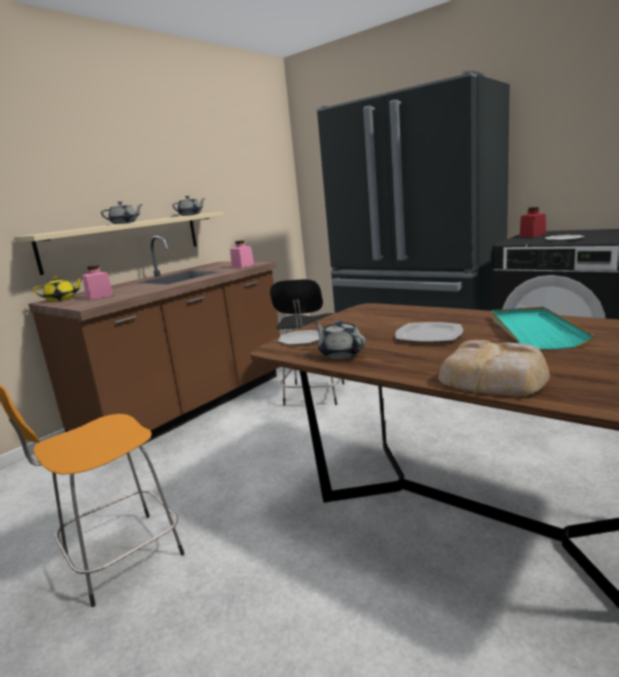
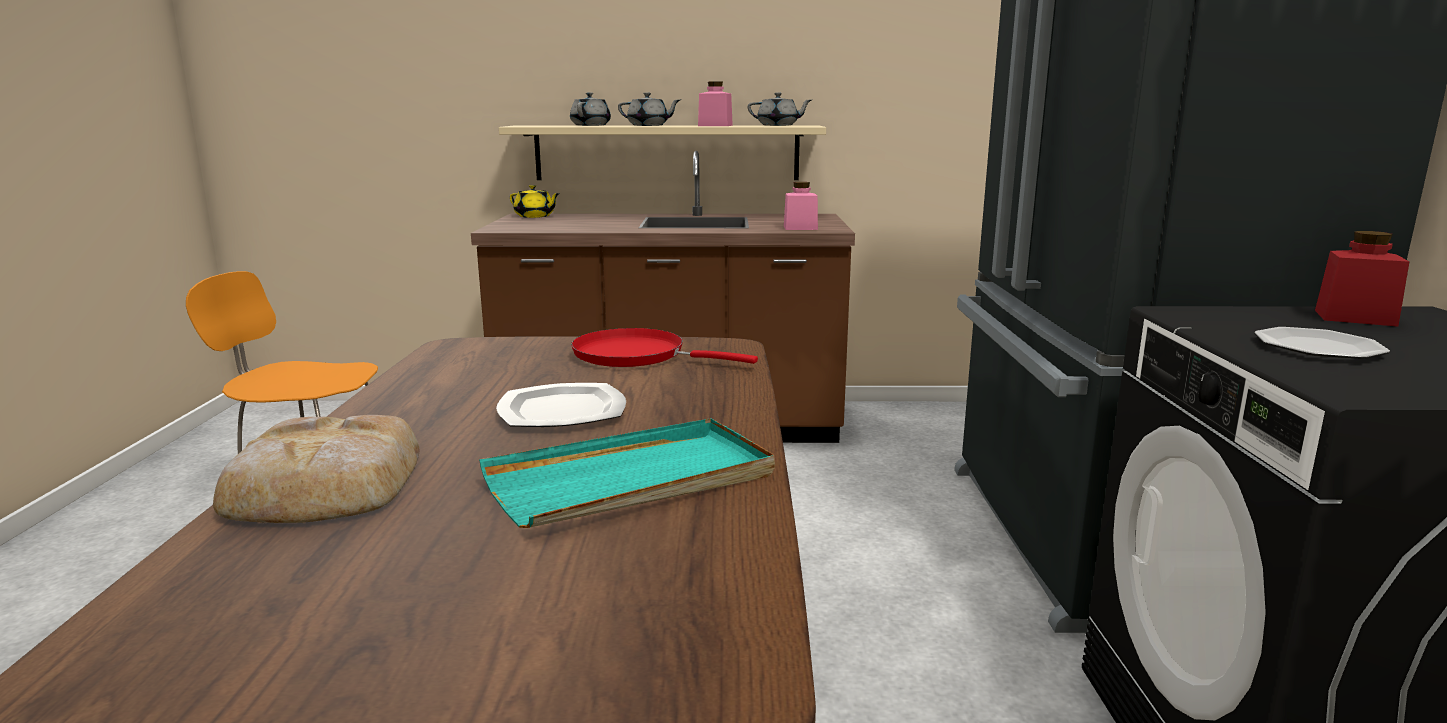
camera: 50 degrees right, 0 degrees up
pink jar [82,265,113,299] -> pink jar moved to [698,81,733,126]
black stool [270,279,344,405] -> none
plate [278,330,319,345] -> none
grey teapot [314,320,366,359] -> grey teapot moved to [570,92,611,126]
none -> red frying pan [571,328,758,367]

